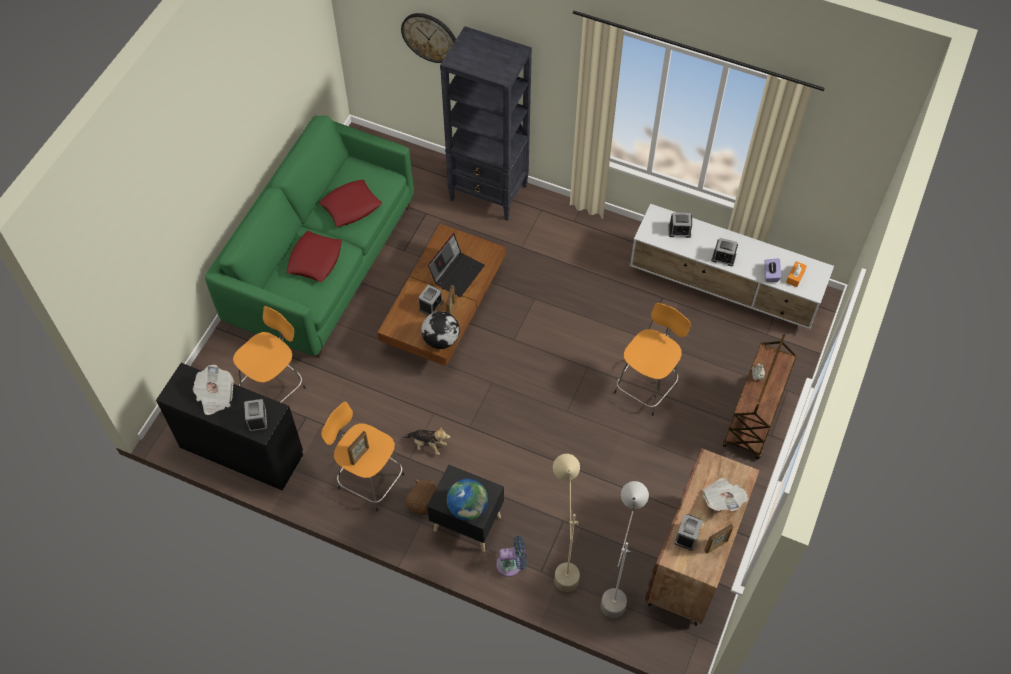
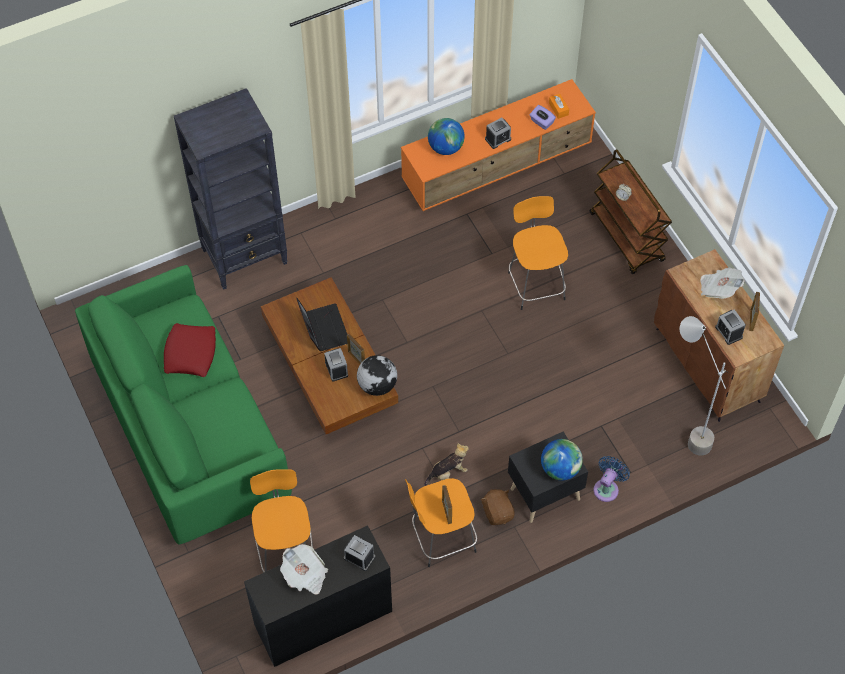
camera: 50 degrees left, 0 degrees up
red pillow [286,231,342,282] -> none
wall clock [401,13,456,63] -> none
beige floor lamp [553,454,580,592] -> none
white tv stand [630,204,834,329] -> orange tv stand [401,79,596,211]
alarm clock [668,212,692,238] -> globe [428,118,465,155]

